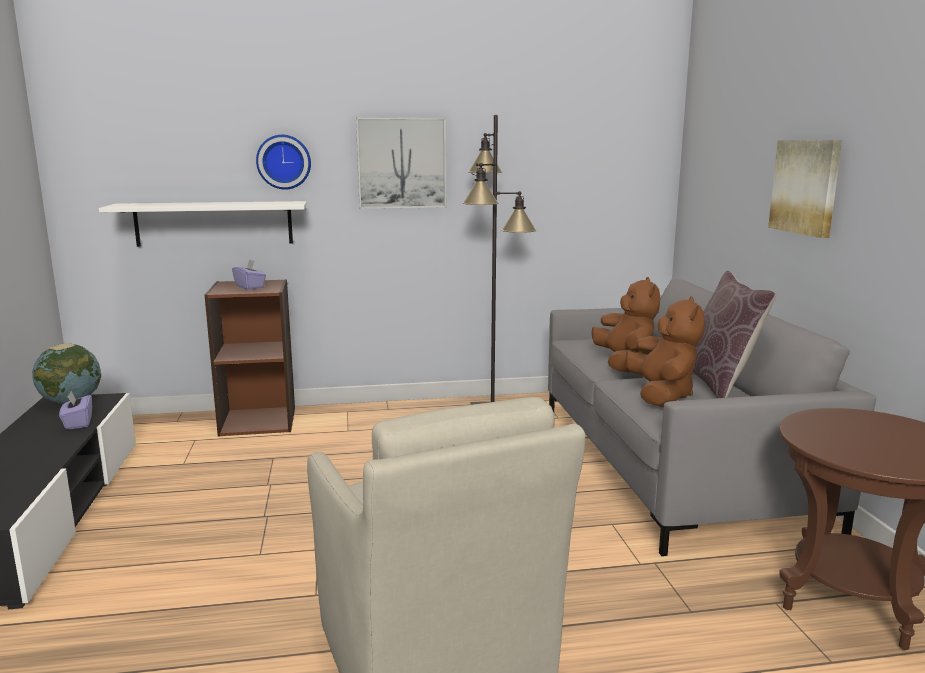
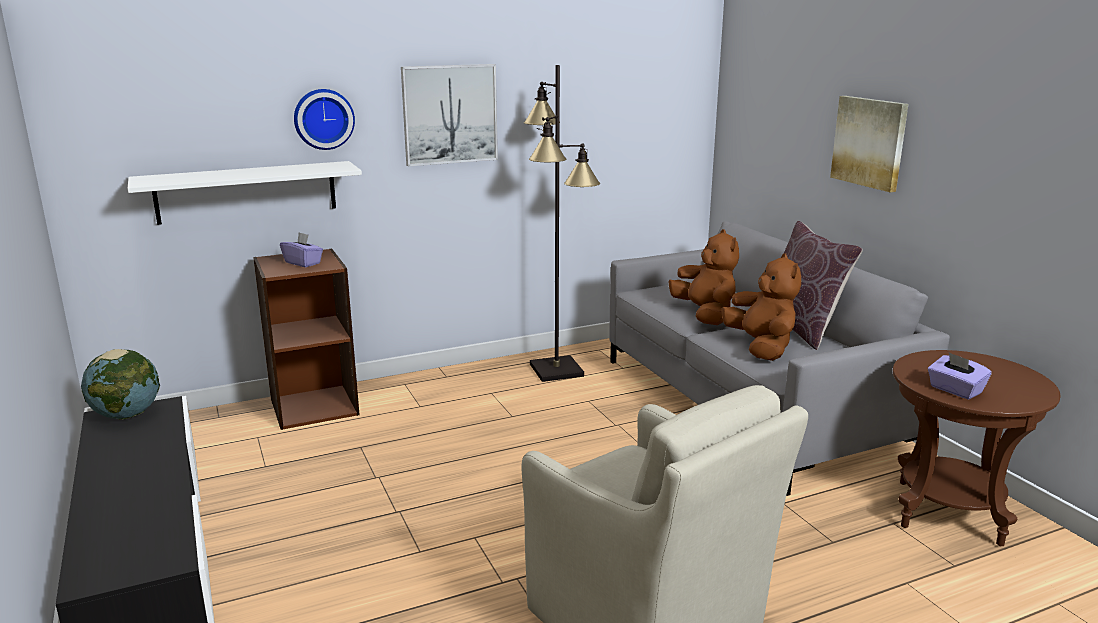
camera: 15 degrees left, 5 degrees up
purple tissue box [59,391,92,430] -> purple tissue box moved to [928,352,992,400]

